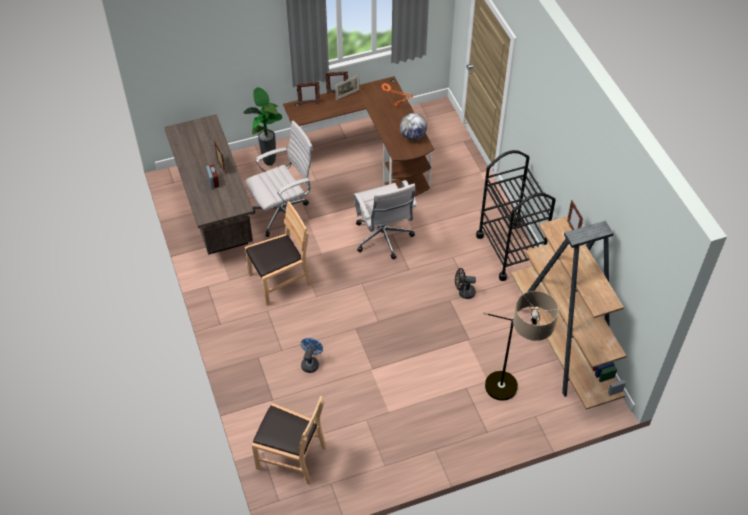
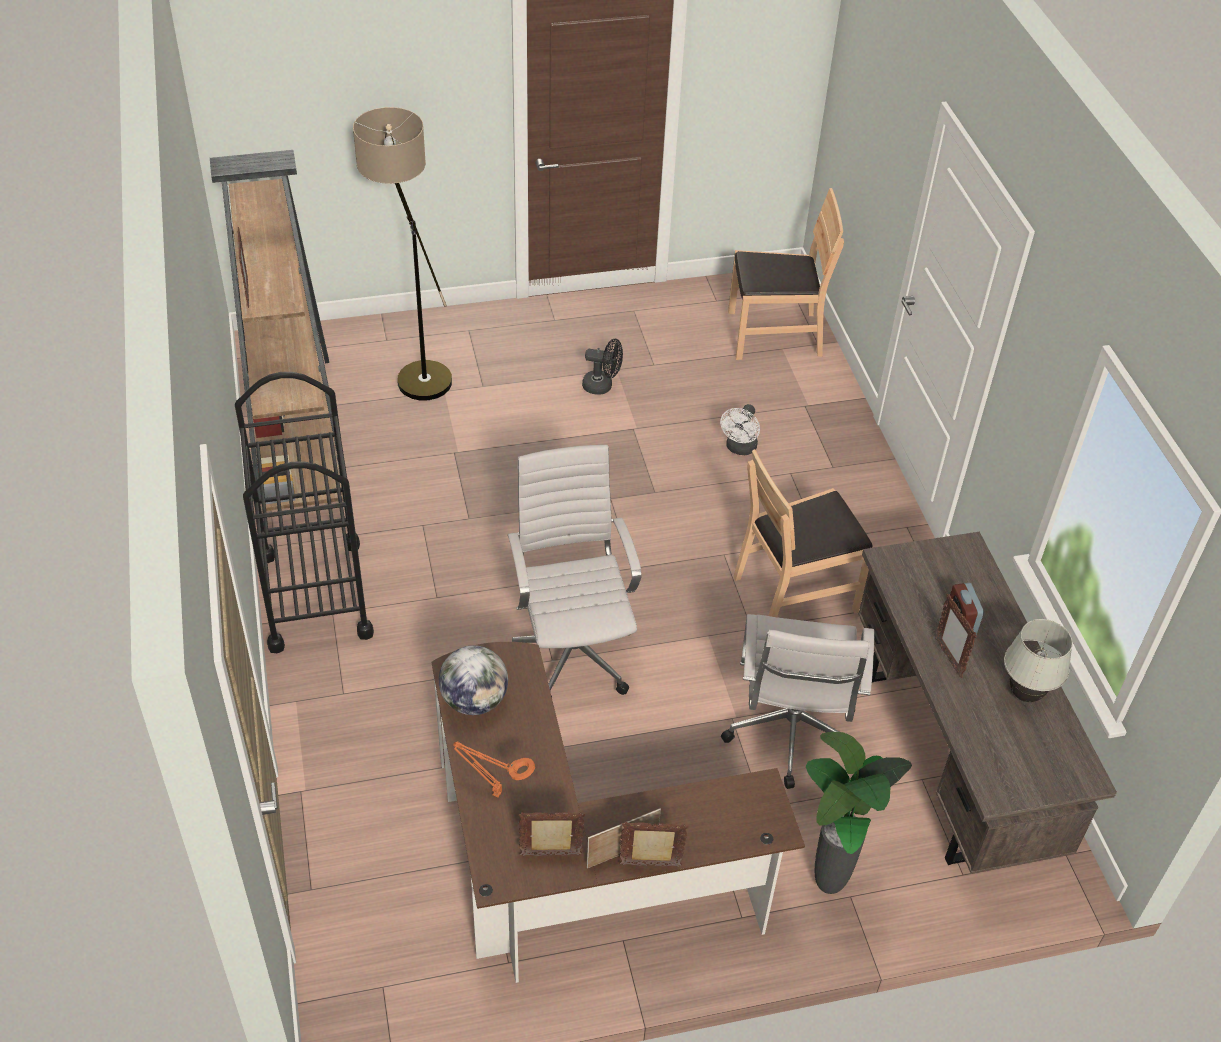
camera: 175 degrees left, 5 degrees down
white office chair [245,121,313,237] -> white office chair turned 60 degrees counterclockwise [721,614,874,789]
brown chair [252,396,326,485] -> brown chair turned 150 degrees clockwise [728,188,844,360]
picture frame [296,82,320,105] -> picture frame moved to [518,812,585,856]
blue fan [301,338,323,373] -> white fan [720,404,760,455]
black fan [455,268,476,299] -> black fan moved to [582,339,623,395]
none -> white table lamp [1004,619,1073,702]

